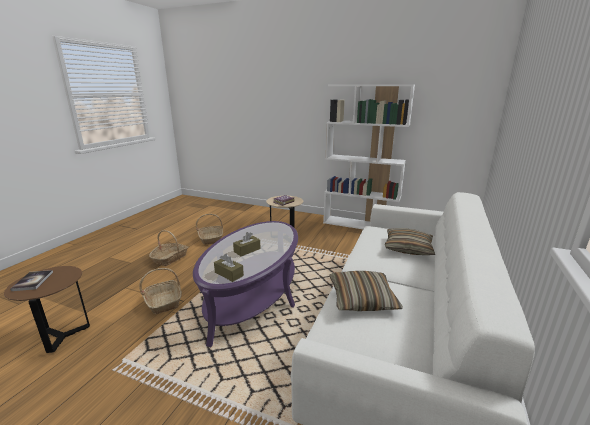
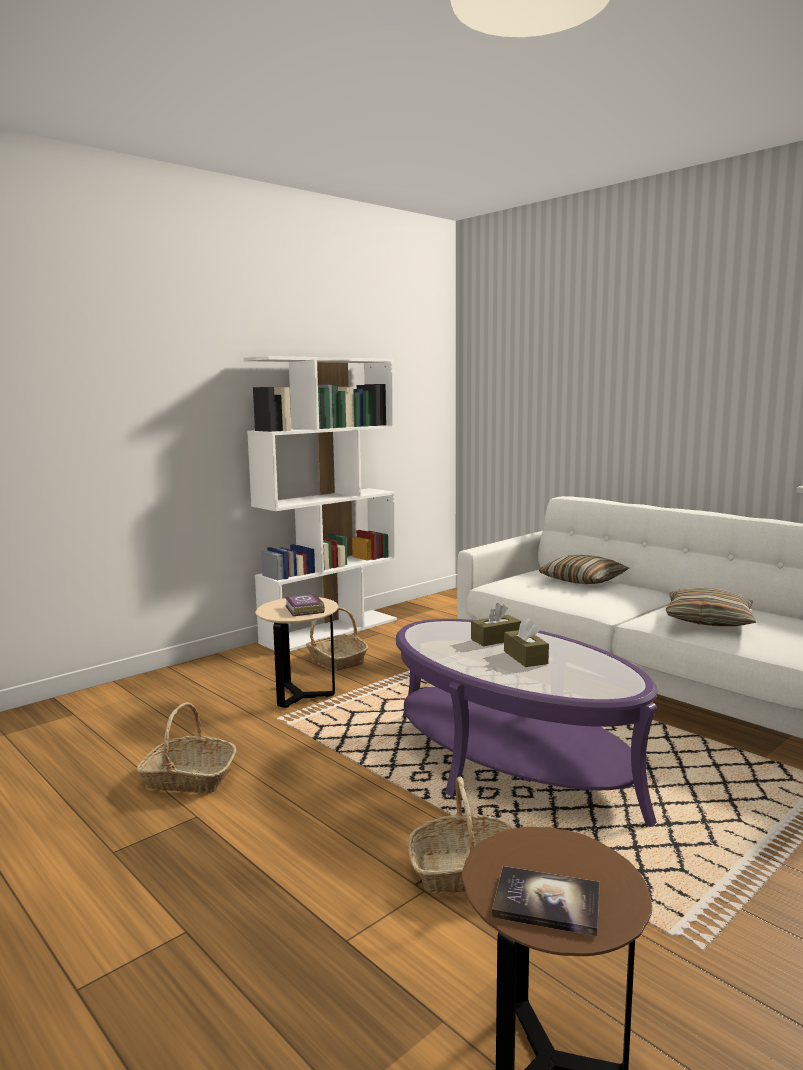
camera: 65 degrees left, 10 degrees down
basket [149,230,189,266] -> basket moved to [306,607,368,671]
brown tissue box [214,254,244,282] -> brown tissue box moved to [471,603,521,646]

